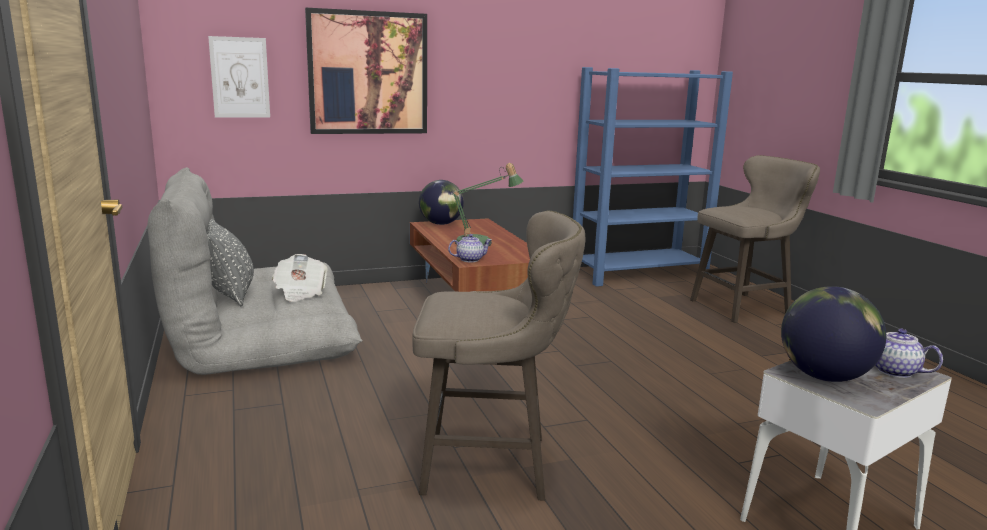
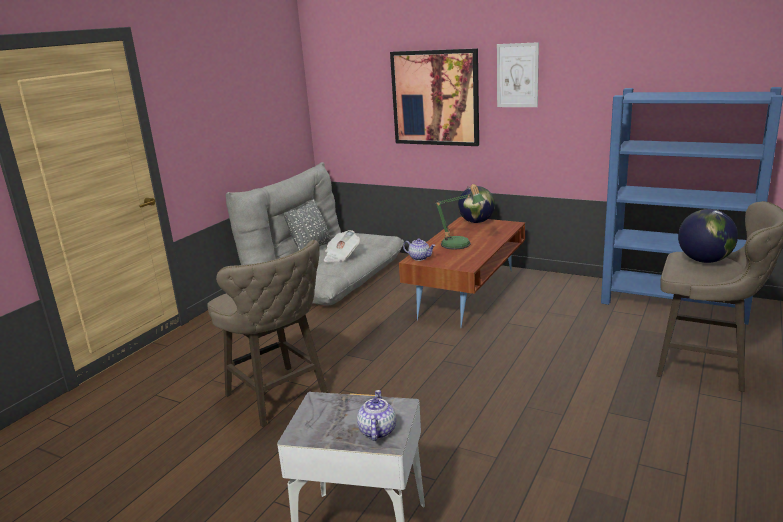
camera: 50 degrees right, 5 degrees up
picture [208,36,270,118] -> picture moved to [497,42,539,107]
globe [781,286,886,382] -> globe moved to [678,209,738,263]

